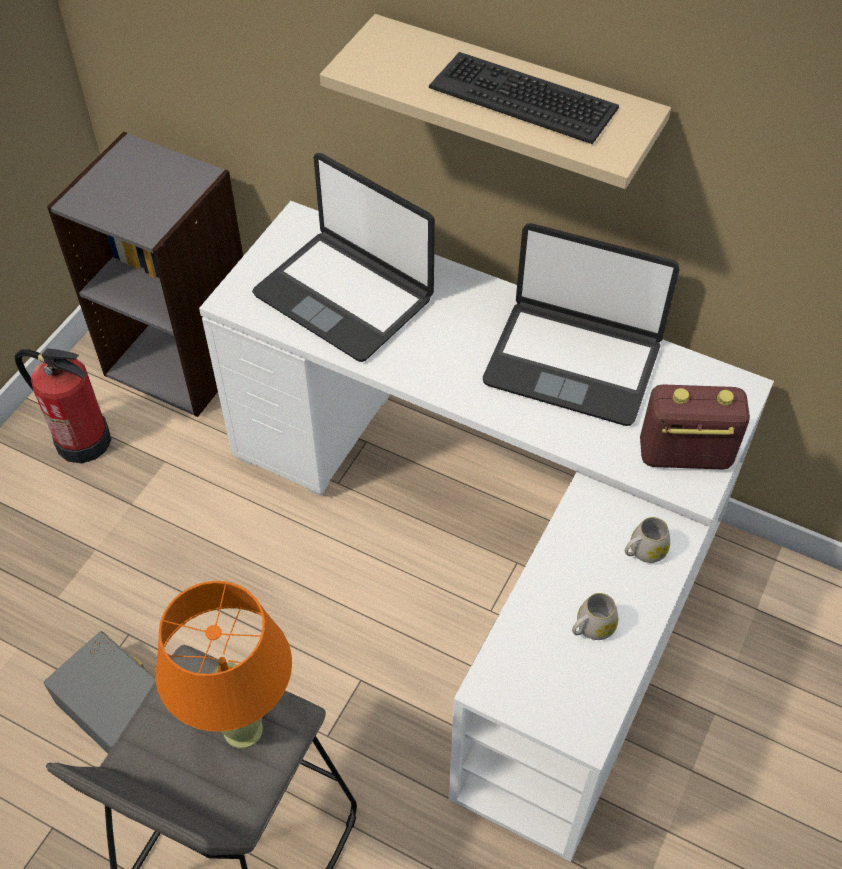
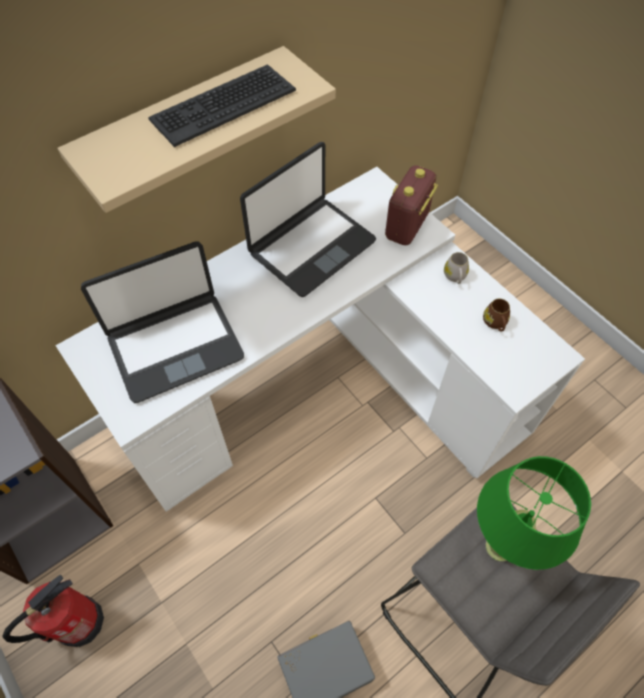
camera: 65 degrees left, 5 degrees up
orange table lamp [155,581,292,749] -> green table lamp [477,456,591,570]
white mug [572,593,618,640] -> brown mug [483,299,510,332]

